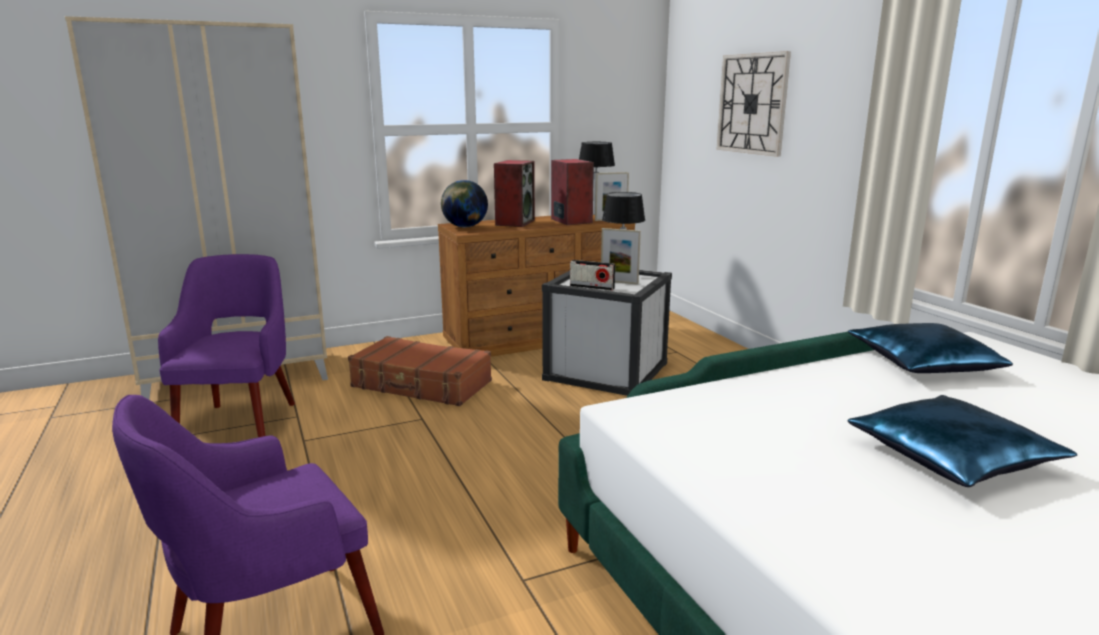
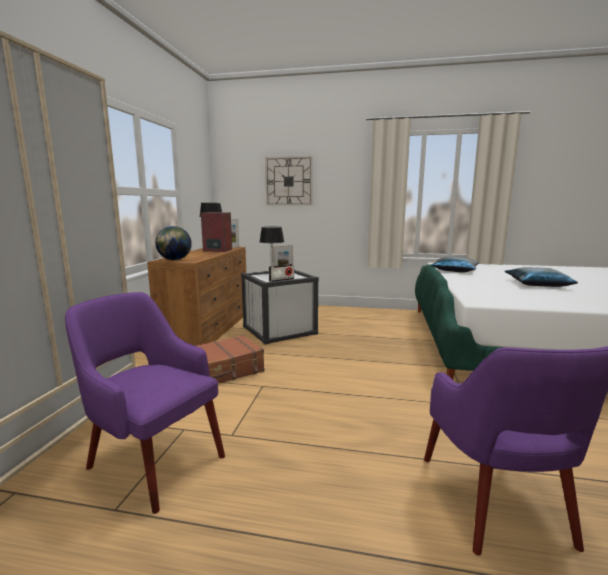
camera: 55 degrees left, 5 degrees down
speaker [494,160,535,227] -> none

